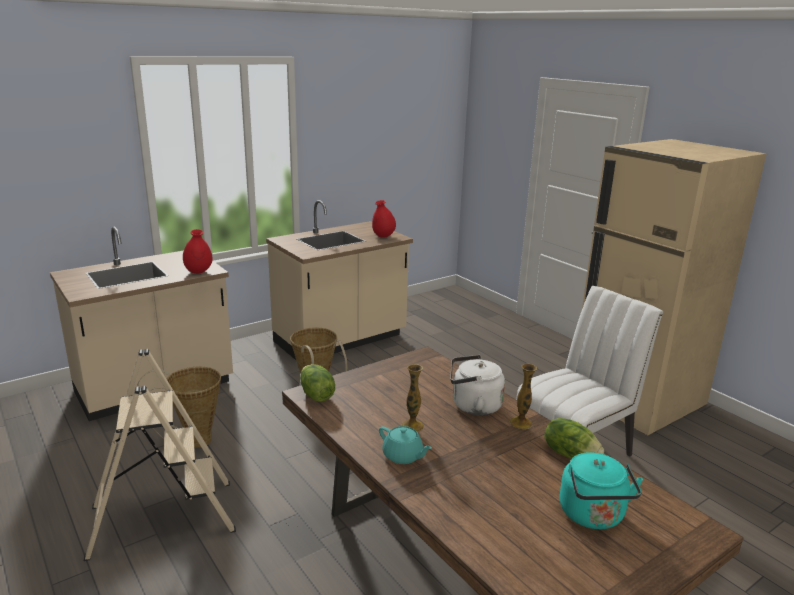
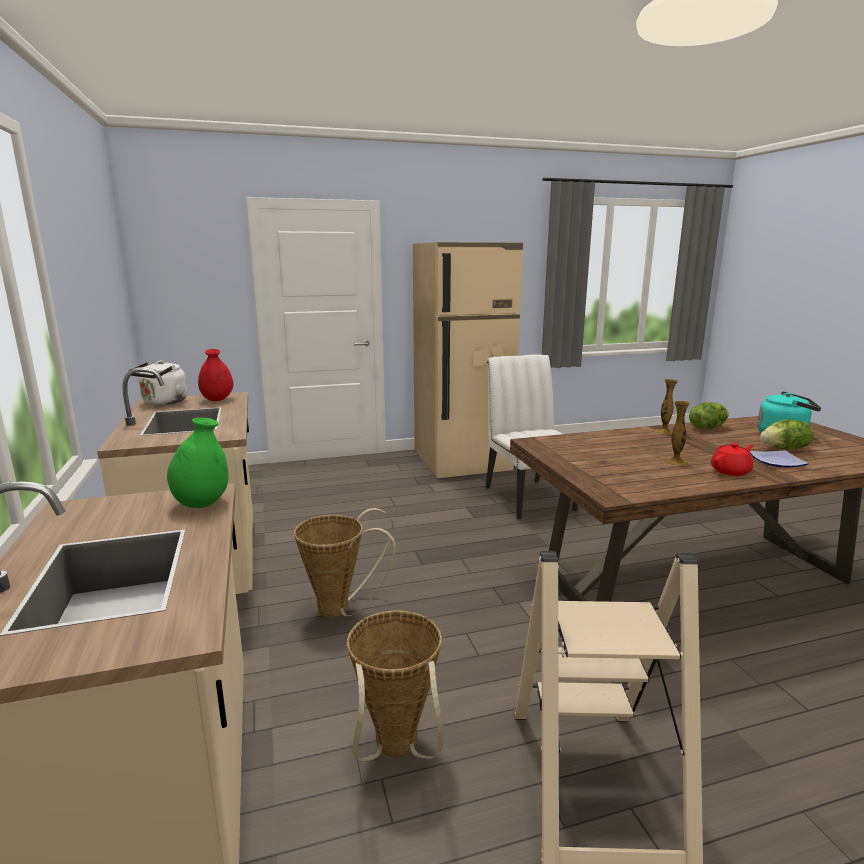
camera: 70 degrees left, 5 degrees down
red vase [183,229,213,274] -> green vase [167,418,228,508]
lettuce [300,364,335,402] -> lettuce moved to [760,419,814,450]
turquoise teapot [379,426,432,464] -> red teapot [711,443,753,476]
white kettle [450,355,505,415] -> white kettle moved to [127,361,187,405]
none -> plate [750,450,809,468]

